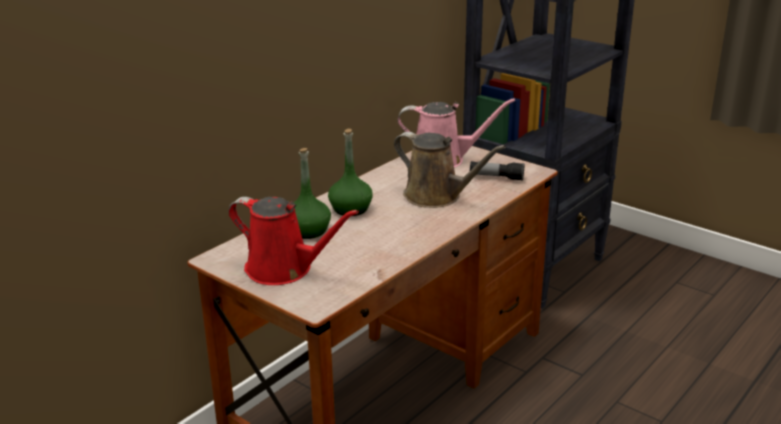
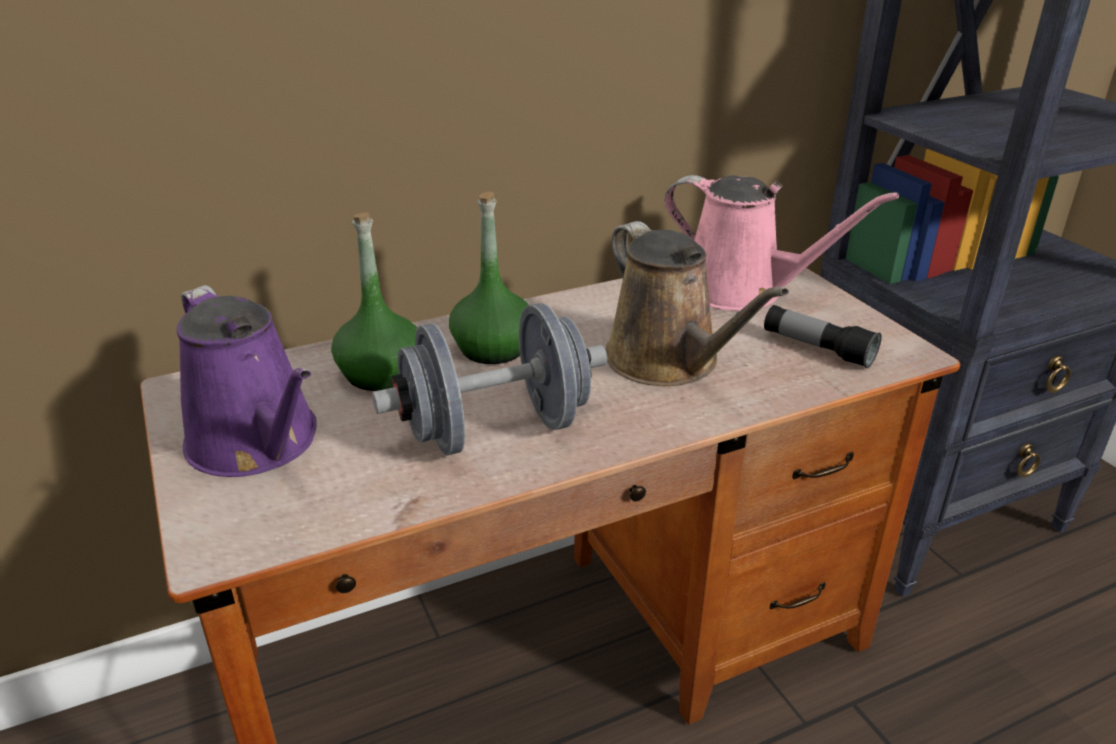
camera: 25 degrees right, 5 degrees up
red watering can [229,197,359,285] -> purple watering can [177,285,317,477]
none -> grey dumbbell [372,303,607,456]

